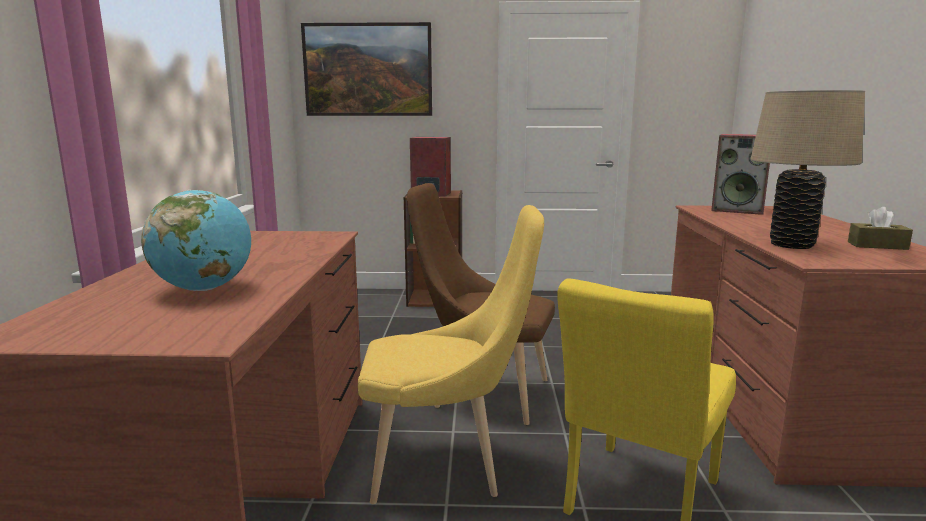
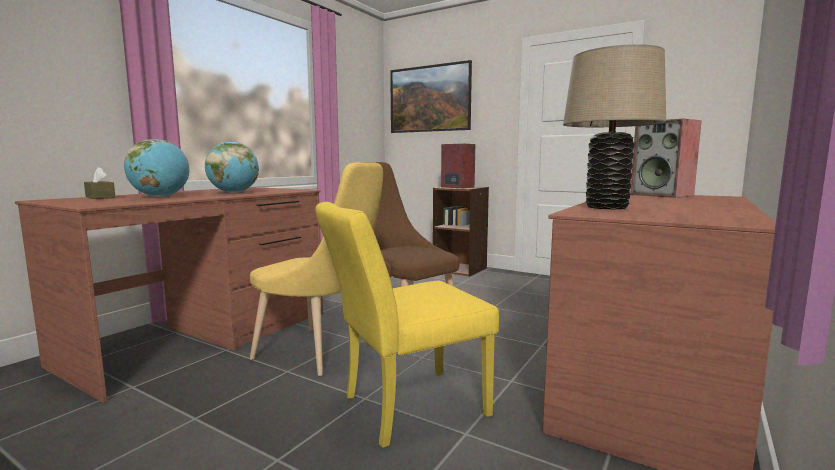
camera: 30 degrees right, 5 degrees down
brown tissue box [848,207,913,250] -> brown tissue box moved to [84,167,115,199]
none -> globe [205,142,259,193]

